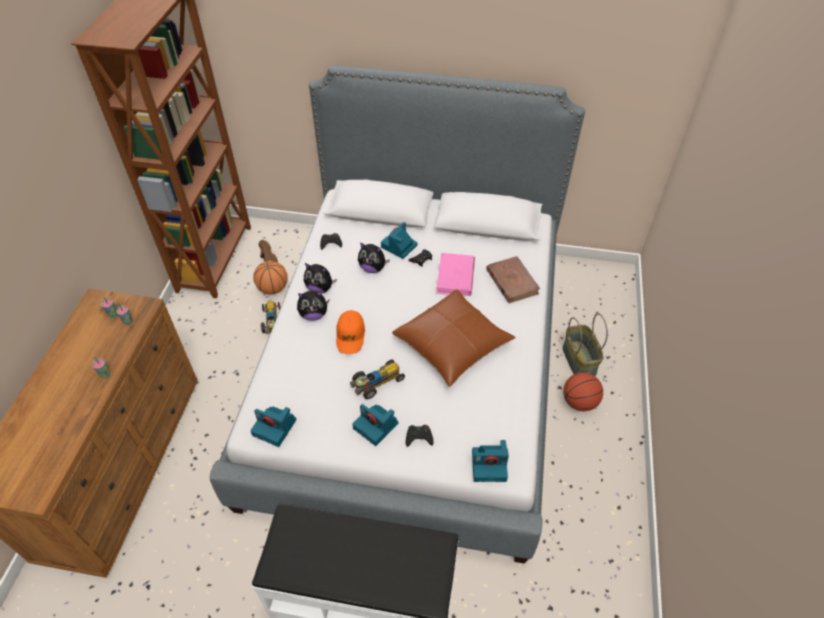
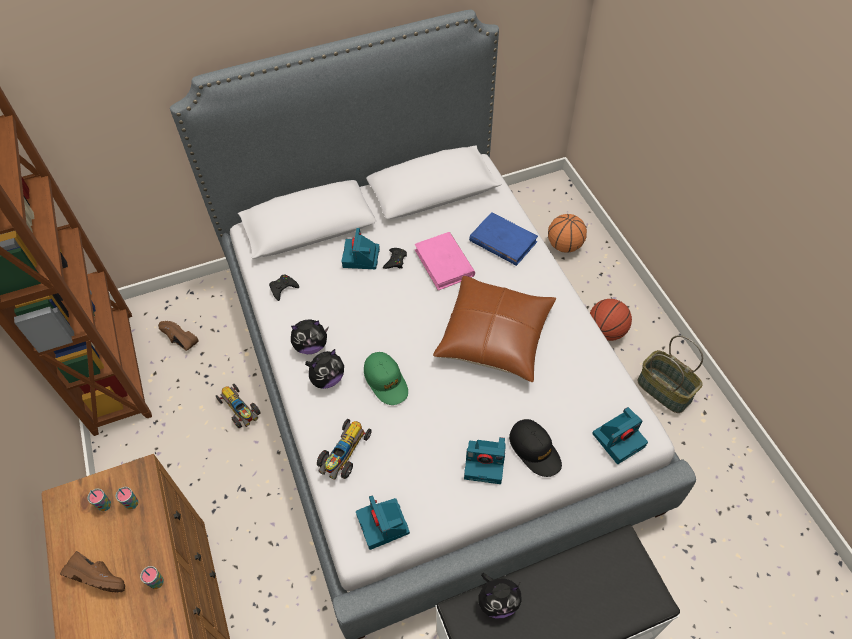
camera: 30 degrees left, 5 degrees up
camera [250,407,297,447] -> camera turned 75 degrees clockwise [356,495,410,550]
basketball [253,261,287,294] -> basketball moved to [548,214,587,253]
orange cap [336,310,365,354] -> green cap [364,352,408,405]
toy car [350,359,405,399] -> toy car moved to [317,419,372,480]
plush toy [358,242,390,273] -> plush toy moved to [478,573,522,618]
black game controller [406,425,434,447] -> black cap [509,419,562,477]
brown book [486,256,540,303] -> blue book [469,212,538,266]
basket [563,313,608,376] -> basket moved to [637,335,703,413]
none -> brown shoe [60,551,125,592]

